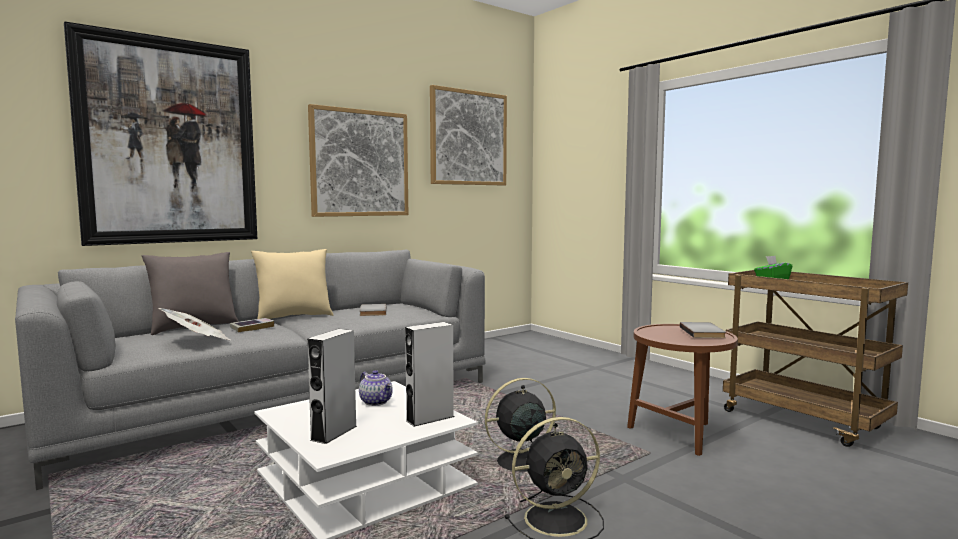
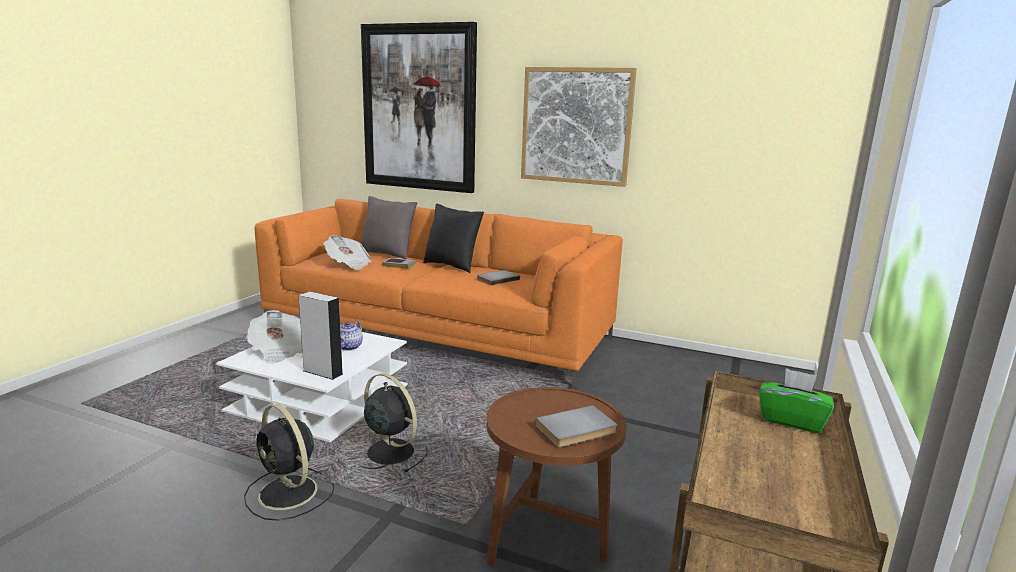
camera: 60 degrees right, 10 degrees up
grey sofa [15,250,486,490] -> orange sofa [255,198,623,389]
beige pillow [251,249,333,319] -> black pillow [423,204,484,273]
grey speaker [307,329,357,444] -> newspaper [246,310,302,364]
picture [430,85,507,186] -> none

